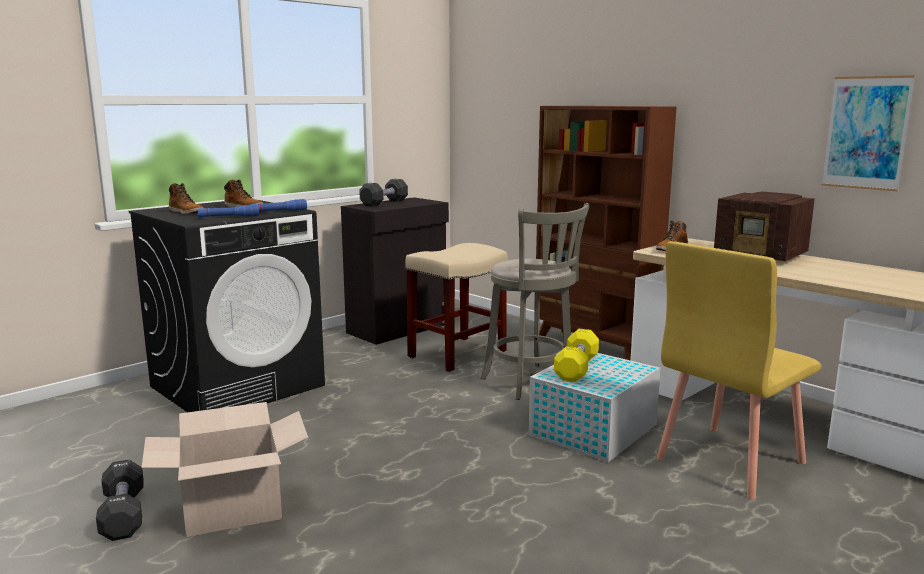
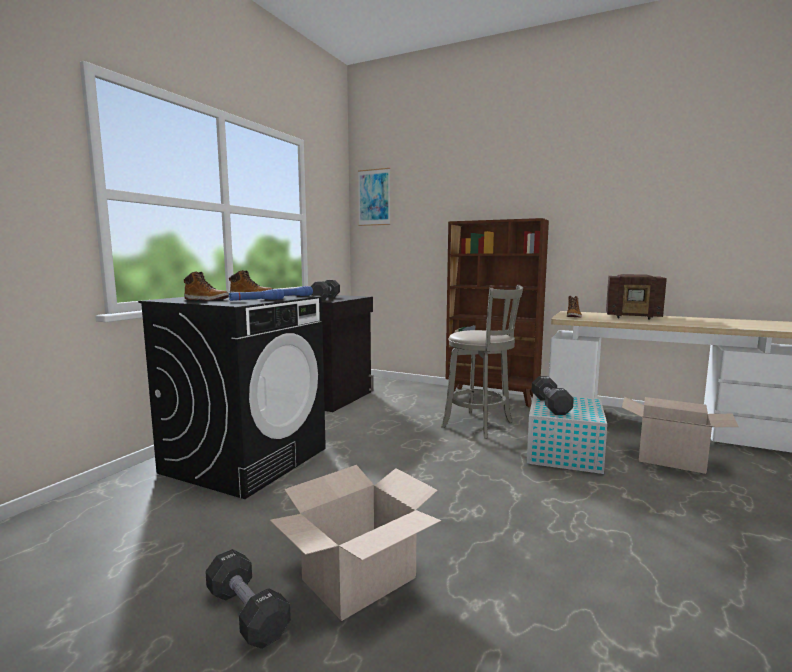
camera: 20 degrees left, 5 degrees down
beige stool [405,243,508,372] -> none
yellow dumbbell [554,329,599,382] -> black dumbbell [532,376,574,415]
yellow chair [657,241,822,499] -> cardboard box [622,397,738,474]
picture [822,75,916,192] -> picture moved to [358,168,390,226]

